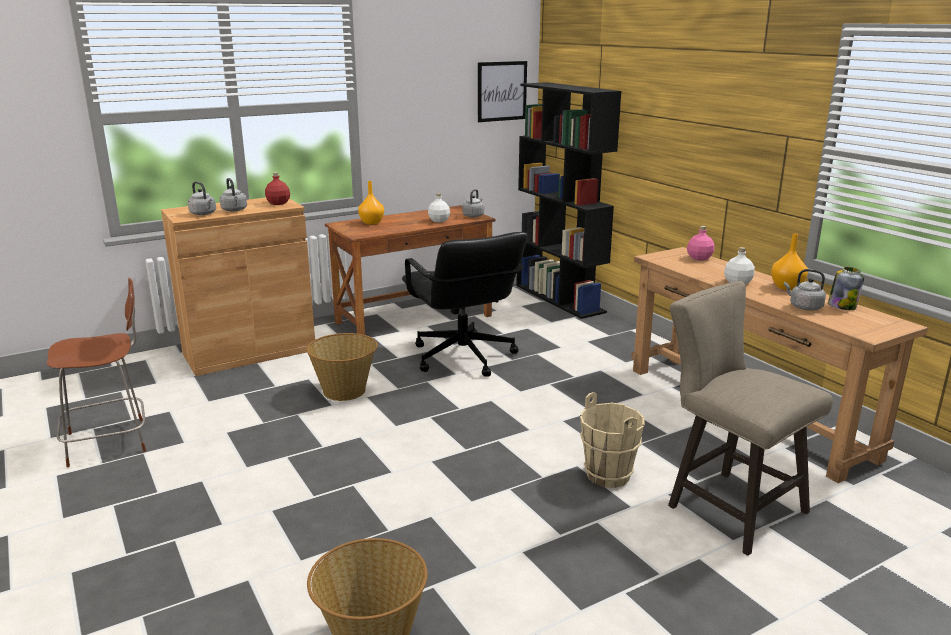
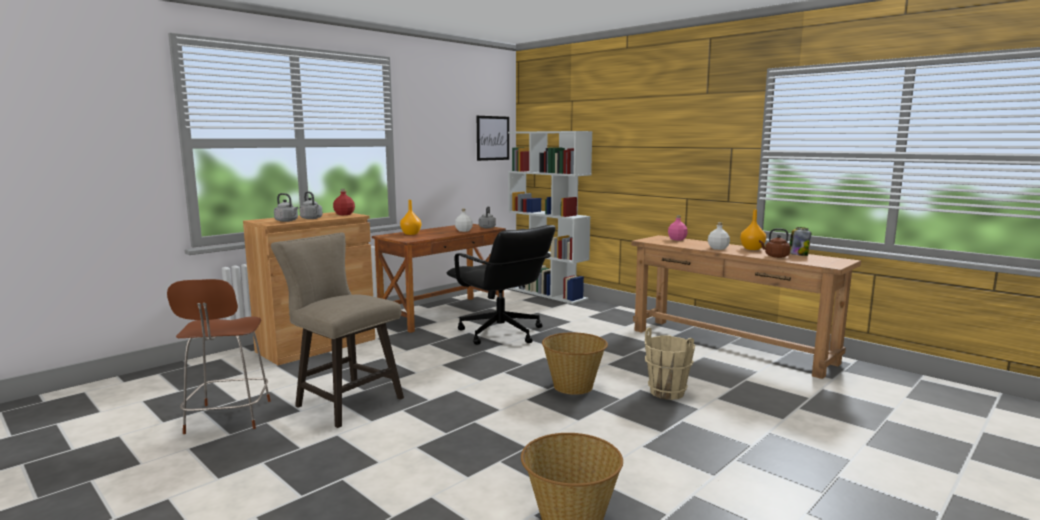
camera: 15 degrees left, 10 degrees down
brown chair [47,278,146,467] -> brown chair turned 120 degrees clockwise [167,279,271,434]
basket [306,333,378,401] -> basket moved to [542,332,608,395]
black bookcase [516,82,621,319] -> white bookcase [508,131,592,304]
beige stool [668,281,833,556] -> beige stool moved to [271,232,404,428]
grey kettle [784,269,826,310] -> brown kettle [759,229,790,258]

